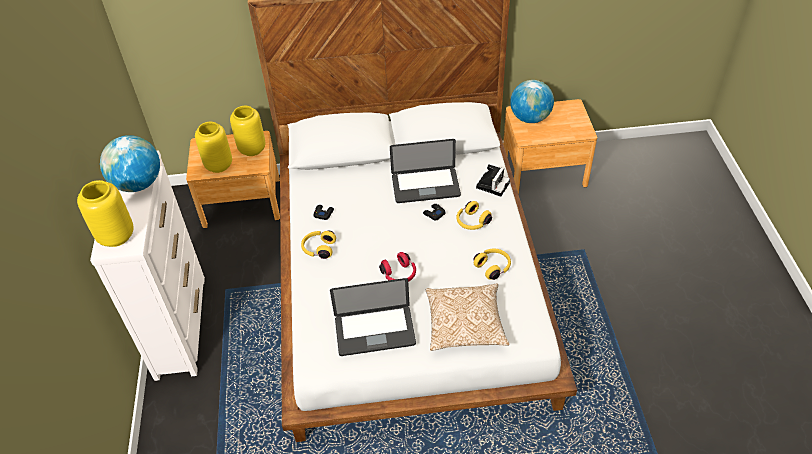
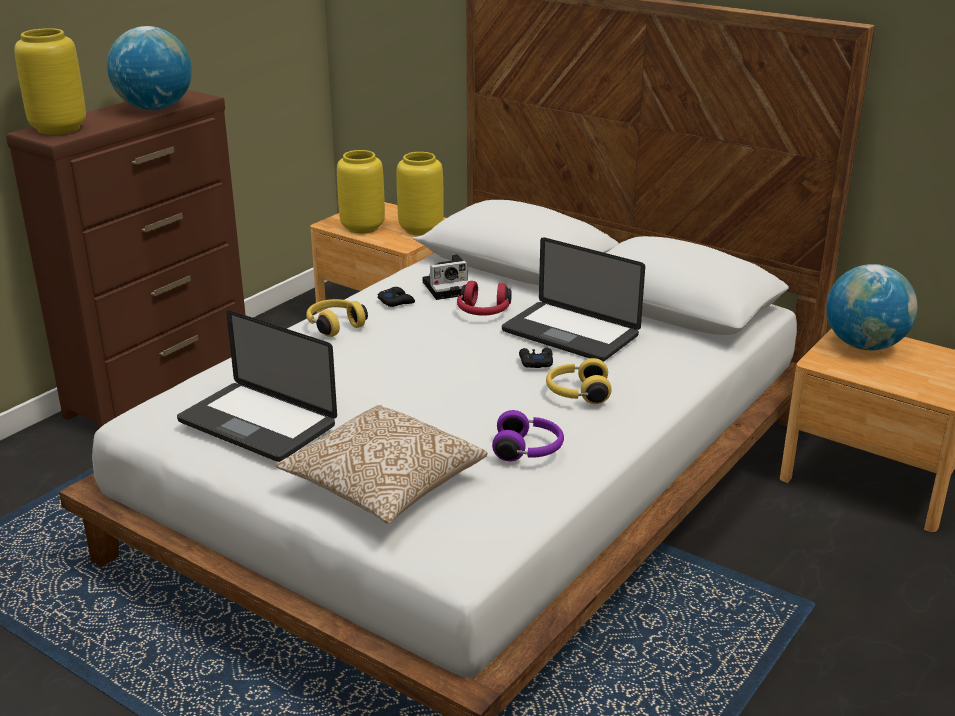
camera: 40 degrees right, 20 degrees down
white dresser [90,150,205,381] -> brown dresser [6,90,245,429]
red headphones [379,252,416,282] -> red headphones moved to [457,281,512,316]
yellow headphones [473,249,511,280] -> purple headphones [492,410,564,462]
camera [476,165,510,197] -> camera moved to [423,254,468,300]

